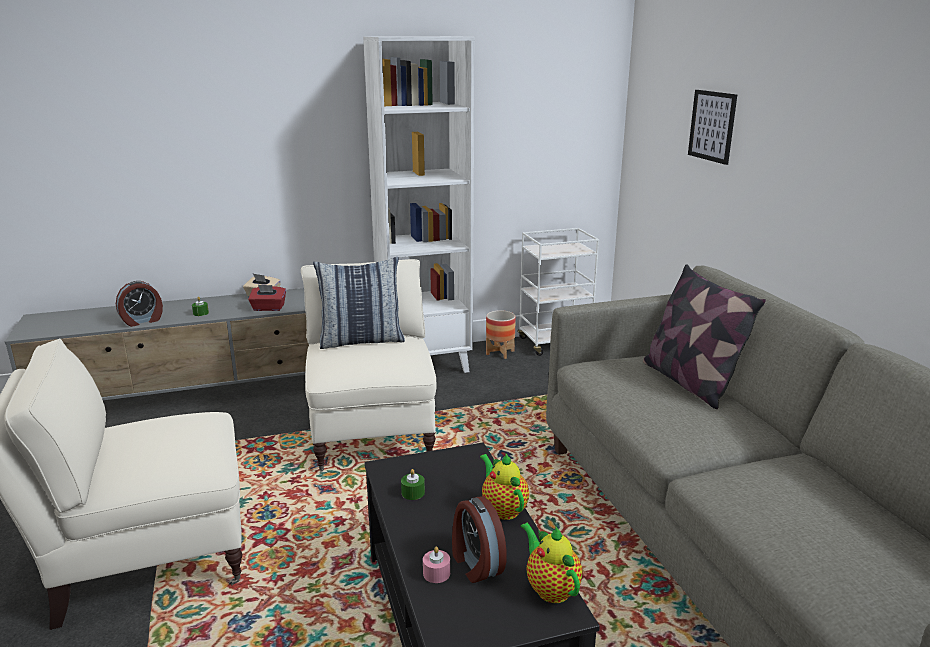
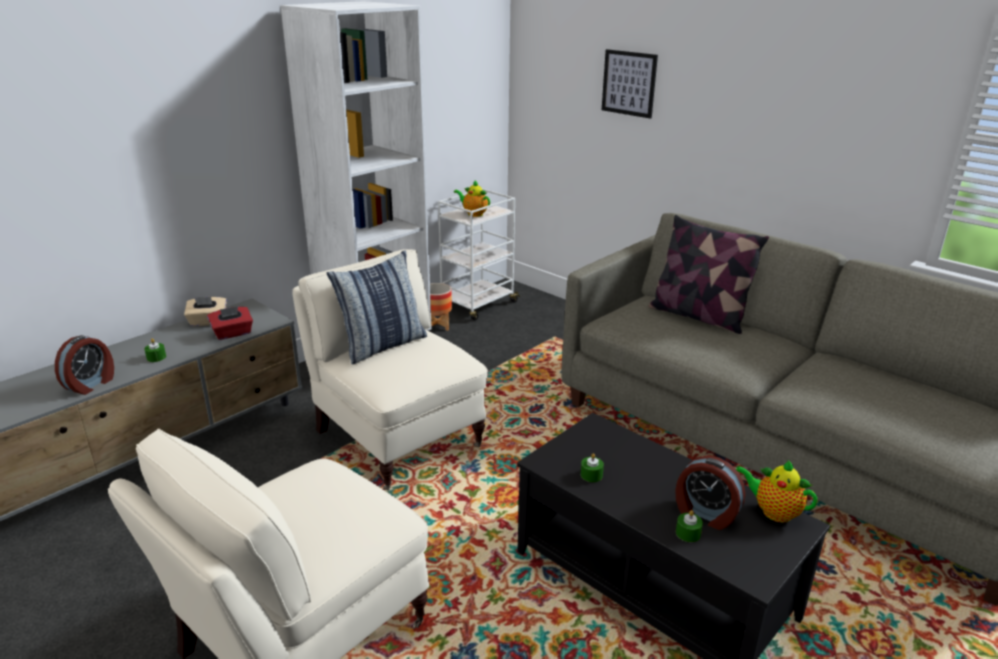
camera: 30 degrees left, 5 degrees up
pink candle [423,547,450,583] -> green candle [676,510,703,542]
teapot [480,454,529,520] -> teapot moved to [454,181,490,217]

